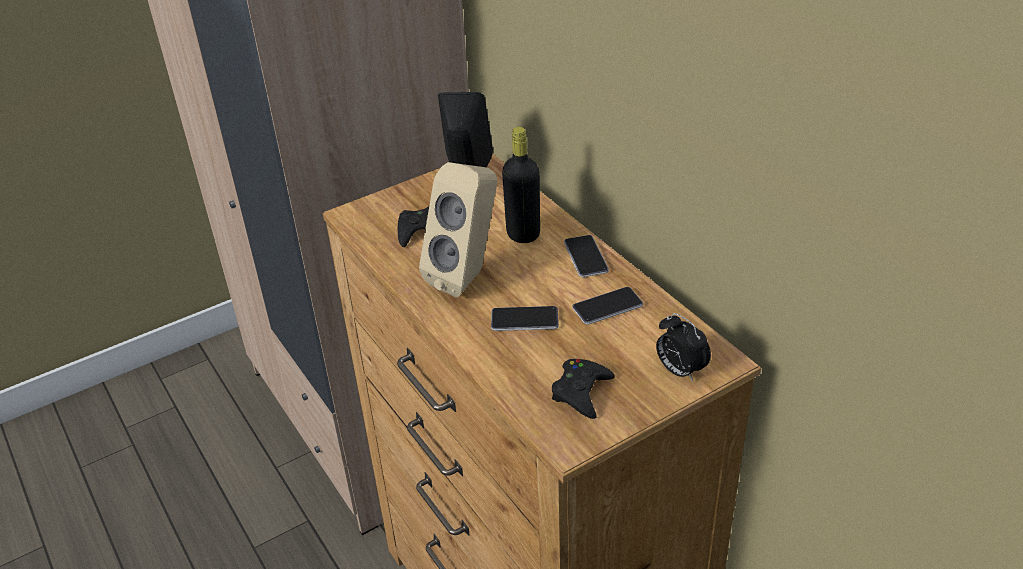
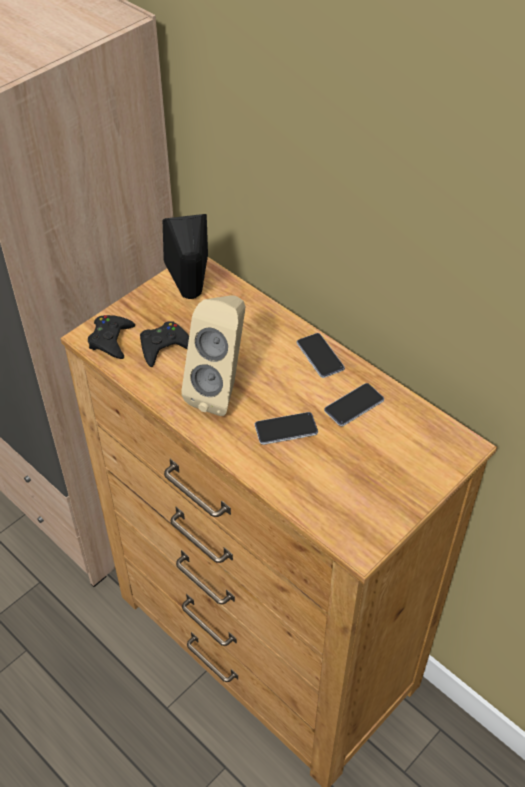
camera: 15 degrees left, 10 degrees up
black bottle [502,127,540,243] -> none
black game controller [552,359,615,419] -> black game controller moved to [88,315,135,359]
alarm clock [656,313,711,382] -> none

